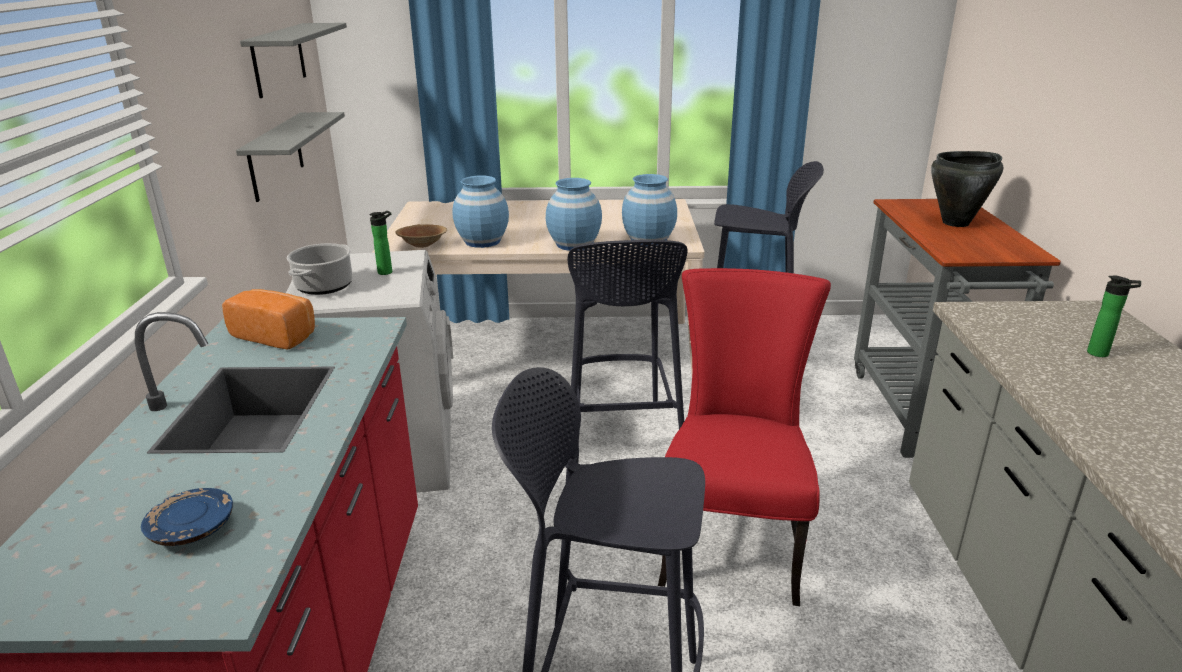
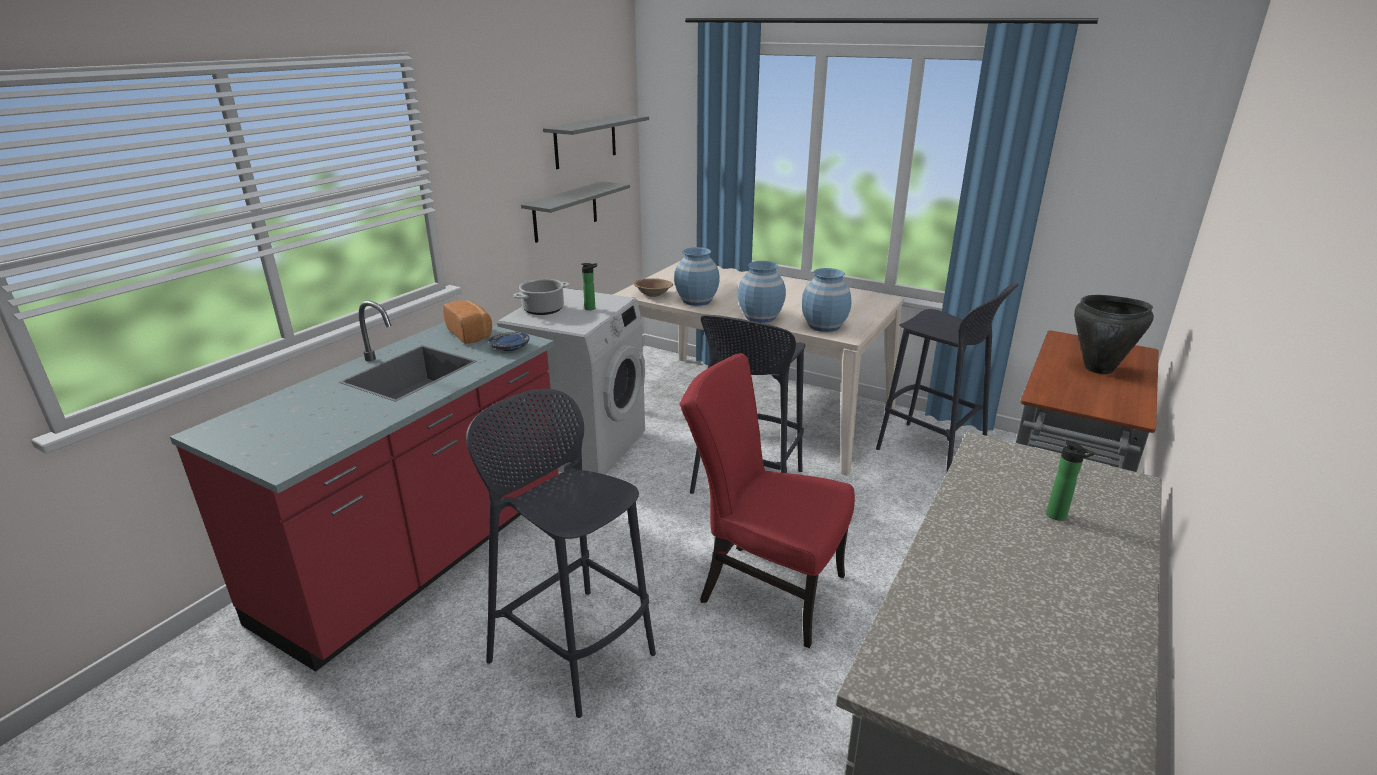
camera: 30 degrees right, 0 degrees up
blue plate [141,488,233,546] -> blue plate moved to [489,332,530,351]
red chair [658,268,831,606] -> red chair turned 105 degrees counterclockwise [679,353,855,648]

